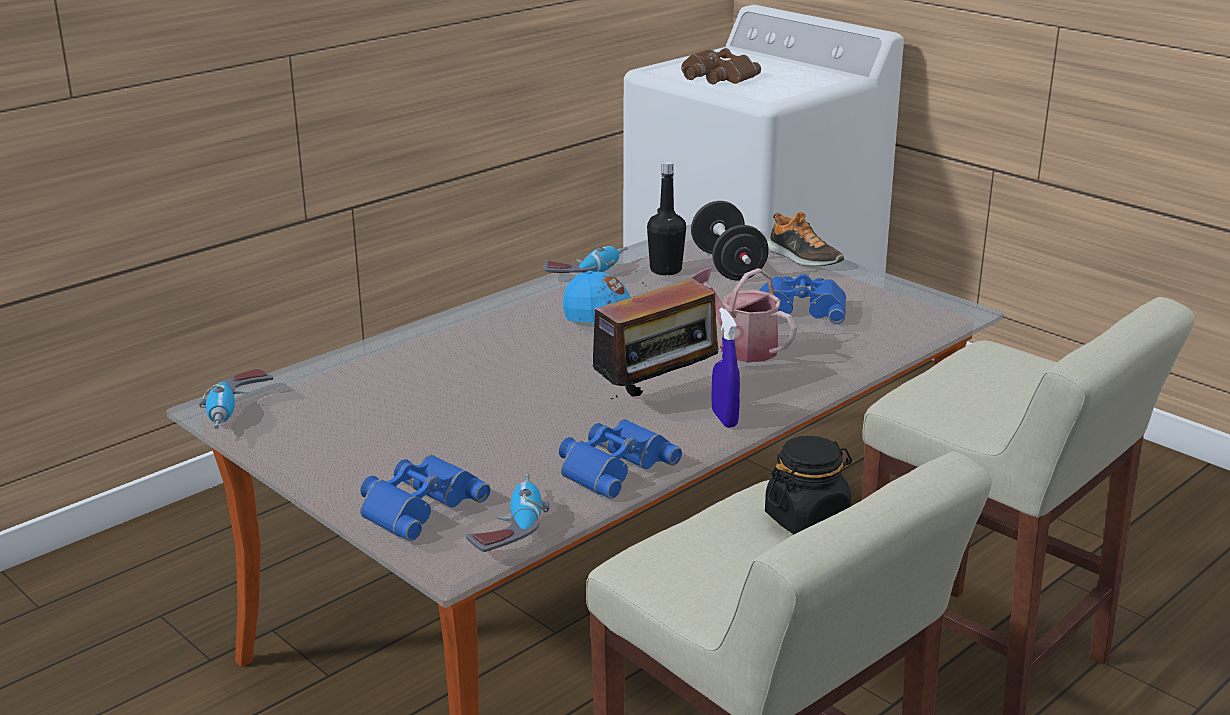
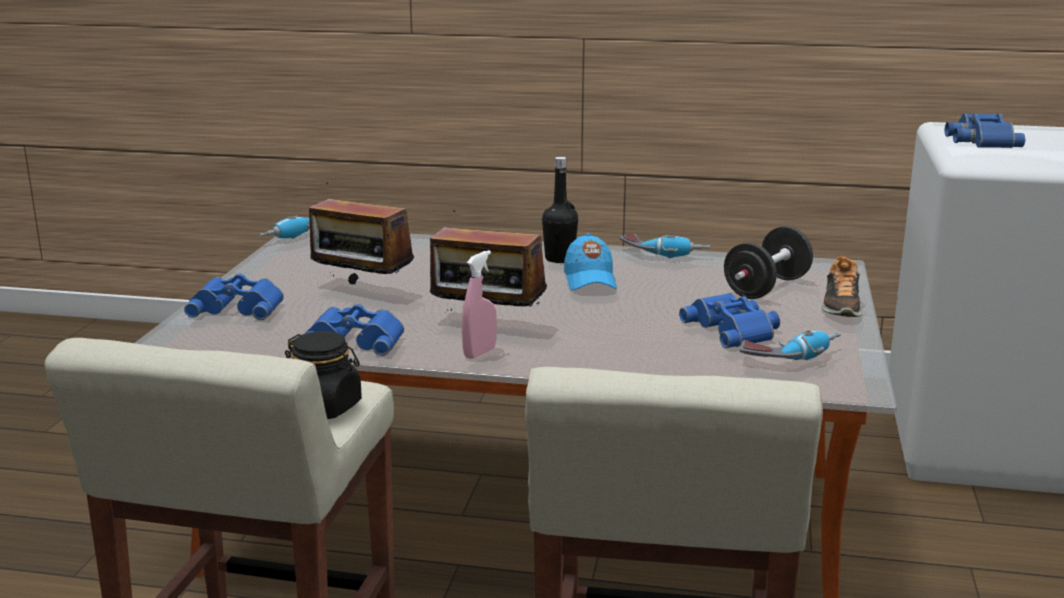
camera: 55 degrees right, 5 degrees down
power drill [466,474,549,552] -> power drill moved to [740,331,841,360]
black bottle [647,161,686,275] -> black bottle moved to [542,157,578,263]
brown binoculars [681,48,761,84] -> blue binoculars [945,113,1025,148]
watering can [692,268,797,362] -> none
blue spray bottle [711,308,740,428] -> pink spray bottle [462,250,497,359]
none -> radio [309,182,414,284]

